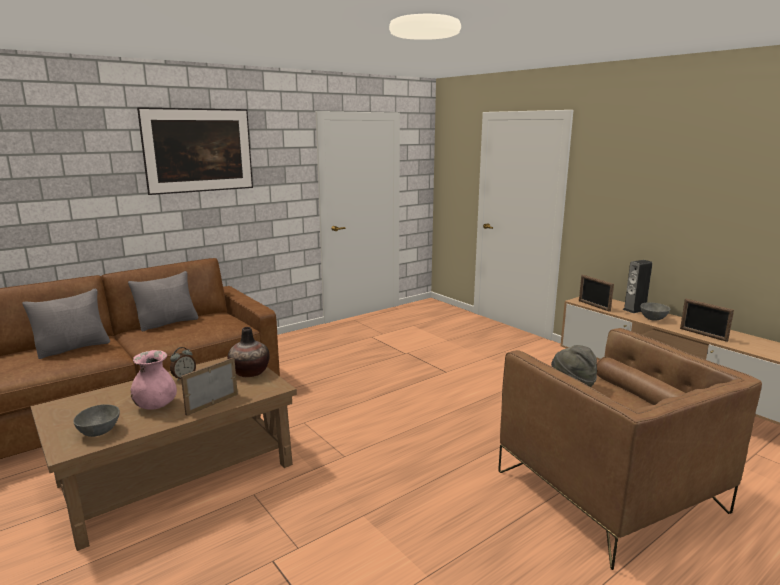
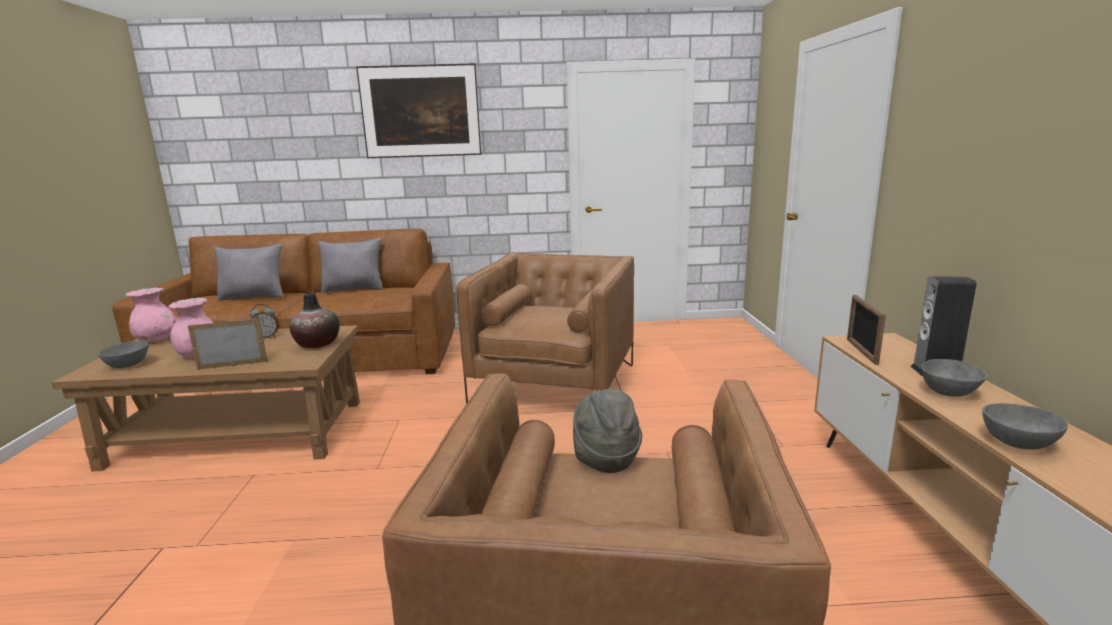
camera: 35 degrees right, 0 degrees up
picture frame [680,299,734,342] -> grey bowl [982,403,1068,449]
none -> pink vase [126,288,177,342]
none -> brown armchair [457,253,634,404]

